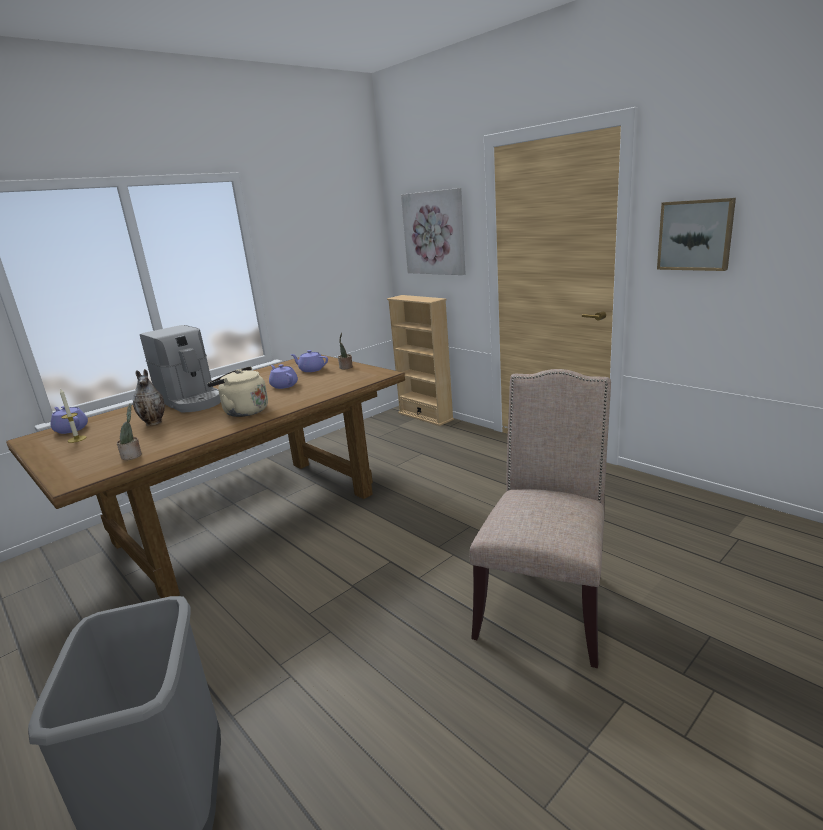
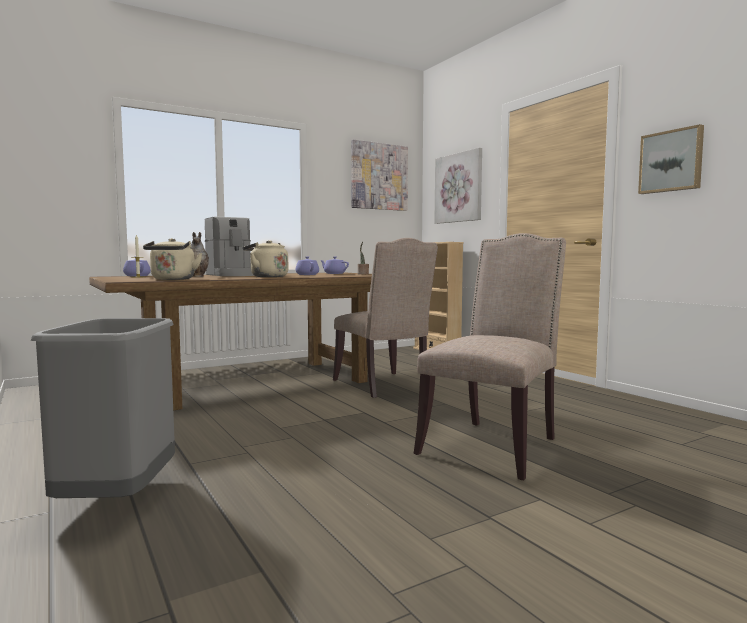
camera: 10 degrees right, 15 degrees down
potted plant [117,404,142,460] -> beige kettle [143,238,203,280]
none -> beige chair [333,238,438,398]
none -> picture [351,139,408,211]

